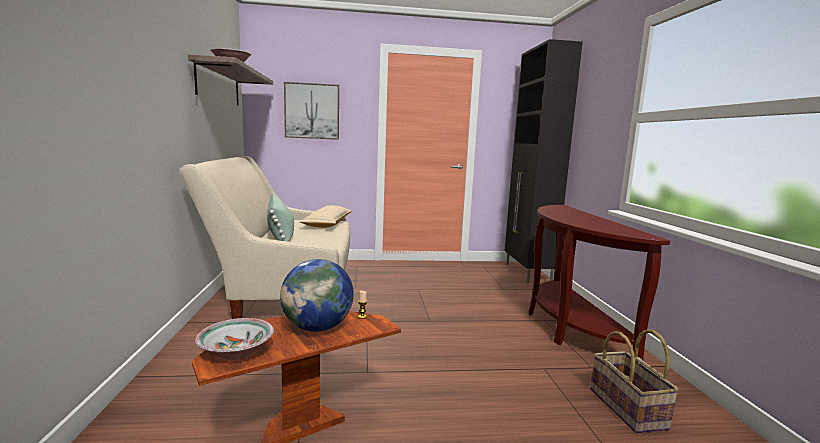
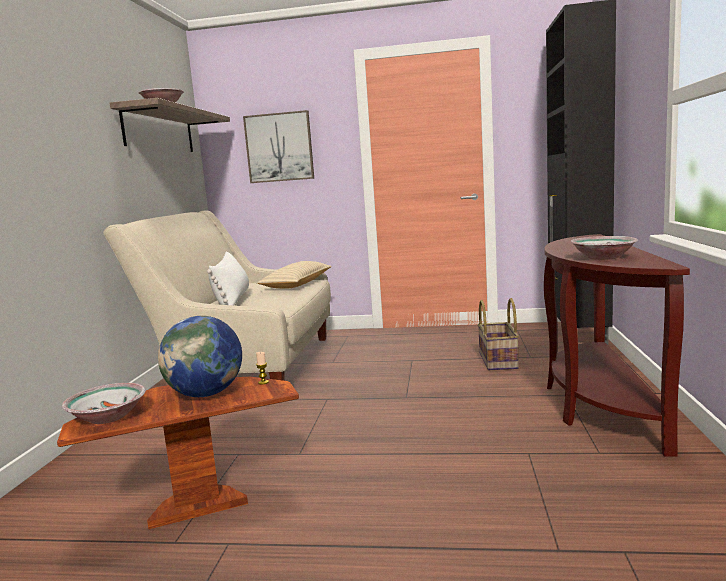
camera: 15 degrees right, 0 degrees up
green pillow [267,193,294,242] -> white pillow [207,251,249,305]
basket [590,329,679,433] -> basket moved to [478,298,519,370]
none -> bowl [571,236,638,260]

